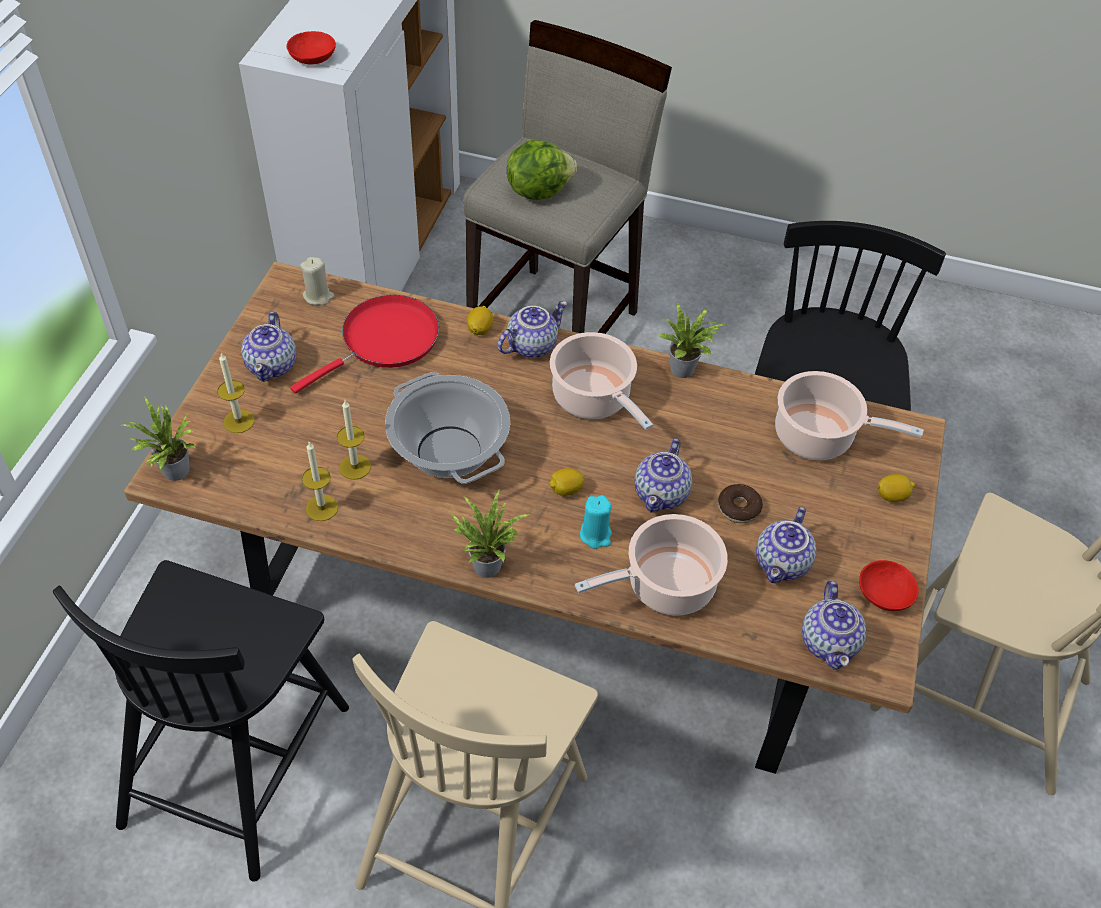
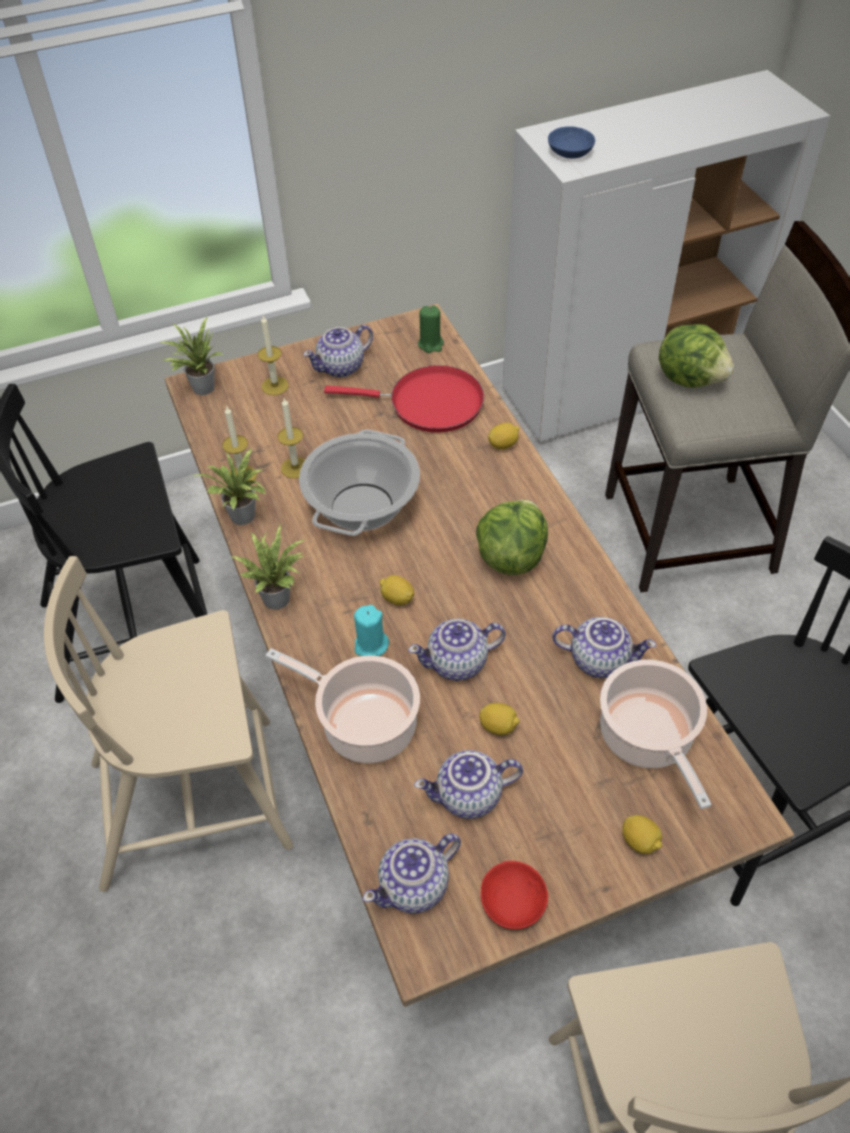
camera: 55 degrees right, 0 degrees up
red bowl [287,31,336,64] -> blue bowl [548,126,595,159]
beige candle [300,257,334,305] -> green candle [418,306,444,353]
teapot [497,301,568,358] -> teapot moved to [552,617,656,678]
cooking pot [550,332,653,430] -> lettuce [476,500,548,575]
potted plant [659,302,726,378] -> potted plant moved to [193,448,266,525]
donut [718,484,763,523] -> lemon [479,703,520,735]

